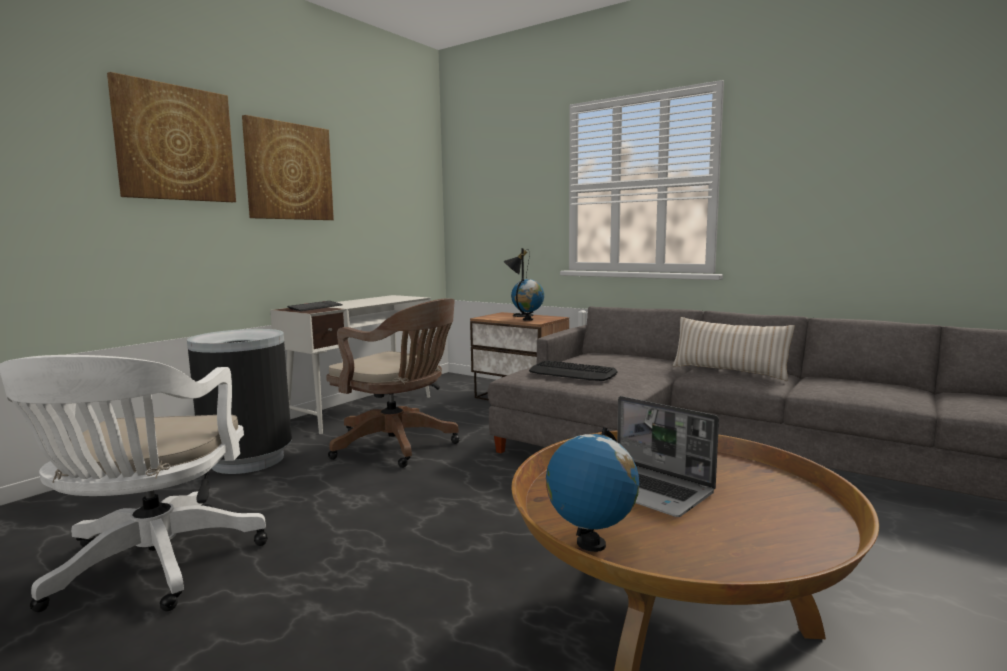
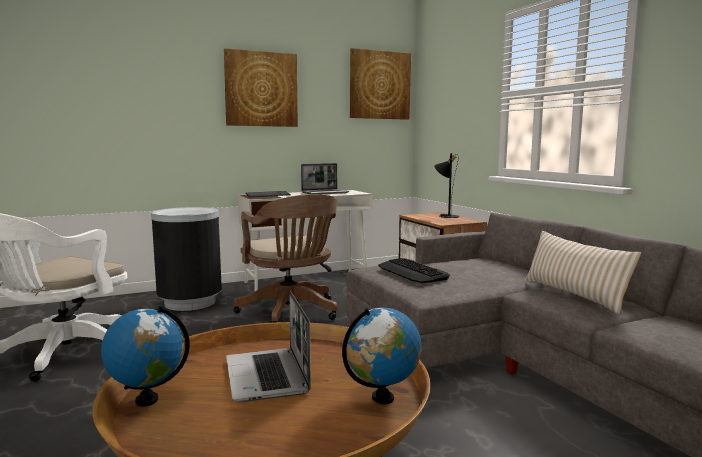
camera: 30 degrees right, 0 degrees up
picture [107,72,236,202] -> picture moved to [350,48,411,120]
globe [511,278,544,321] -> globe moved to [342,307,422,404]
none -> laptop [301,163,349,194]

